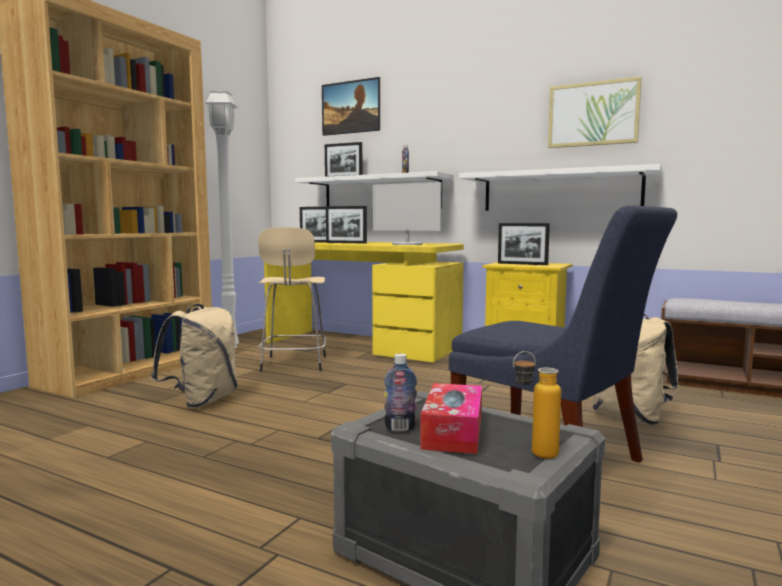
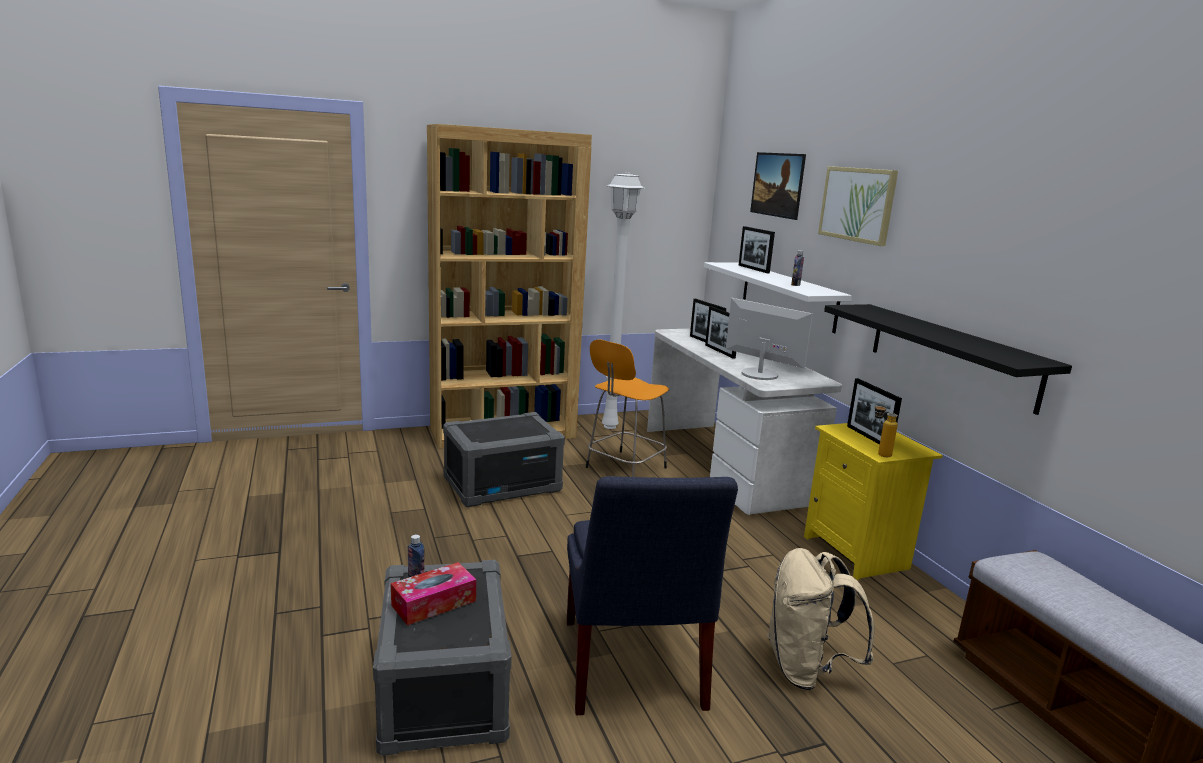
camera: 40 degrees right, 10 degrees up
beige backpack [151,304,237,408] -> grey storage box [443,412,565,507]
beige stool [258,227,326,372] -> orange stool [586,339,669,477]
yellow desk [264,242,464,362] -> white desk [647,328,842,515]
monitor [373,182,441,245] -> monitor turned 150 degrees clockwise [726,298,813,380]
white shelf [459,164,663,211] -> black shelf [824,304,1072,415]
bottle [513,351,561,459] -> bottle moved to [875,402,898,457]
picture [548,76,642,148] -> picture moved to [818,166,898,246]

